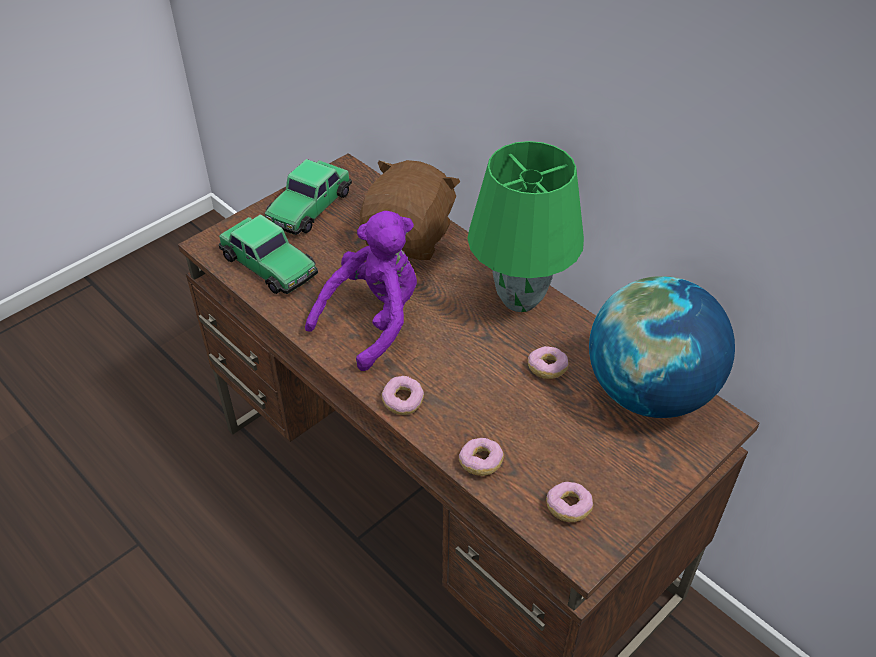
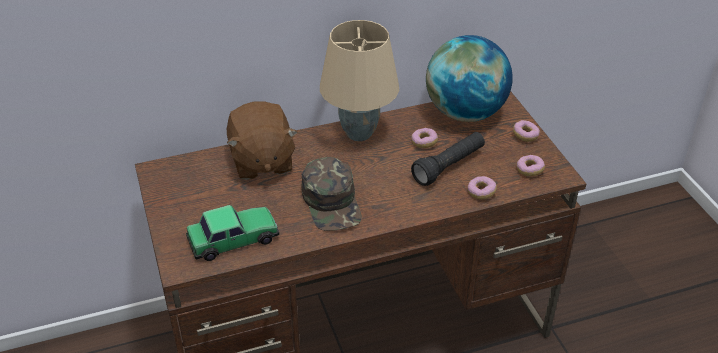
camera: 65 degrees left, 5 degrees down
toy car [265,159,352,235] -> none
purple plush toy [305,211,417,371] -> green cap [301,157,362,231]
brown plush toy [359,160,460,260] -> brown plush toy turned 150 degrees counterclockwise [227,101,298,180]
donut [381,376,424,415] -> donut moved to [513,120,540,142]
green table lamp [467,141,584,312] -> beige table lamp [320,20,399,141]
none -> black flashlight [411,132,485,186]

